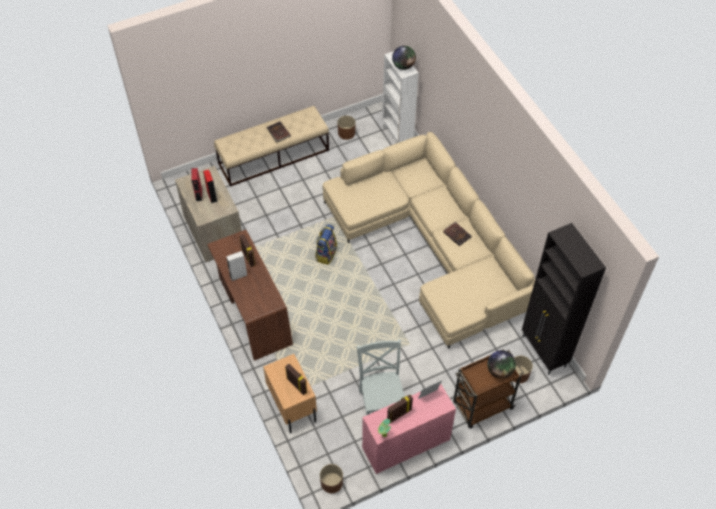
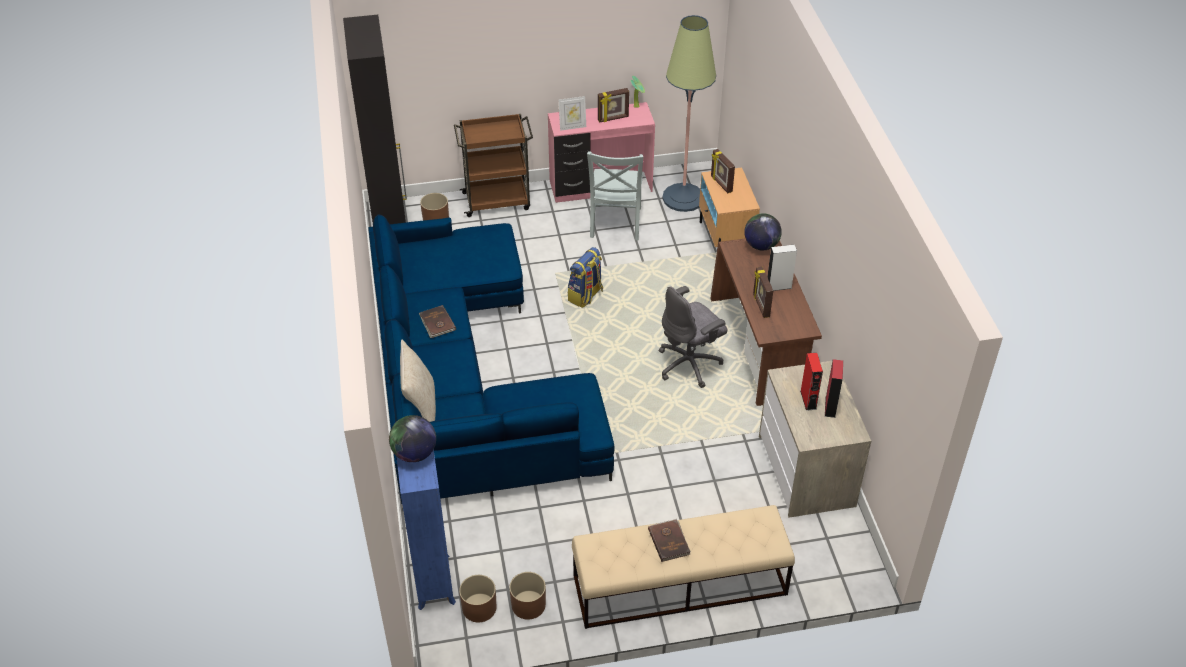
camera: 165 degrees left, 10 degrees down
backpack [315,224,337,265] -> backpack moved to [568,247,603,308]
brown planter [320,464,343,493] -> brown planter moved to [459,575,496,622]
beige sofa [322,132,535,349] -> blue sofa [368,215,615,504]
white bookcase [382,51,419,144] -> blue bookcase [396,450,456,610]
globe [487,350,516,379] -> globe moved to [744,213,782,250]
none -> beige pillow [400,340,436,422]
none -> grey office chair [659,286,728,388]
none -> floor lamp [662,15,716,212]

